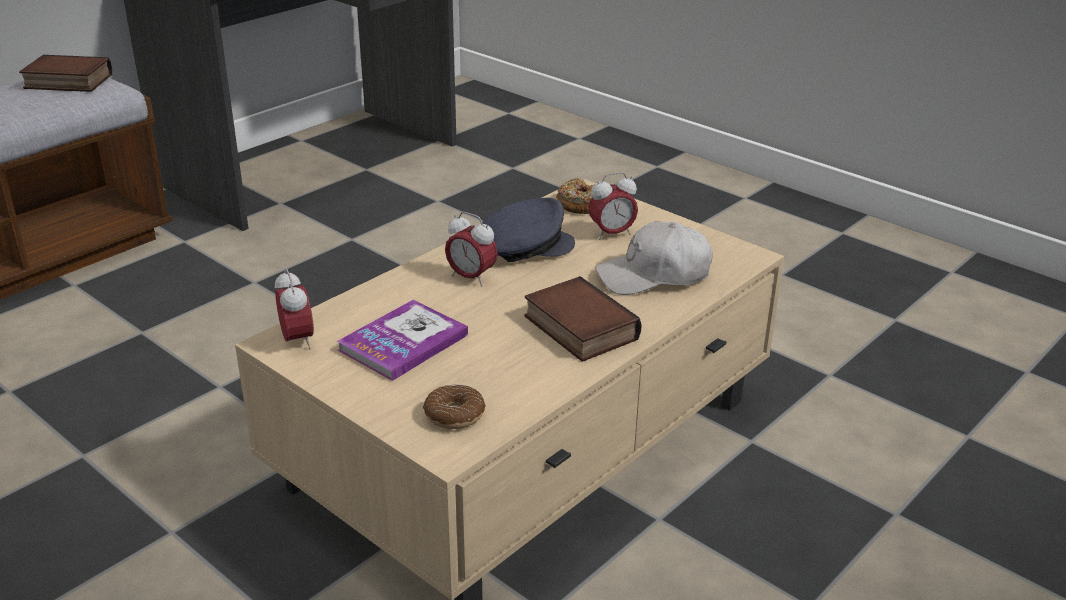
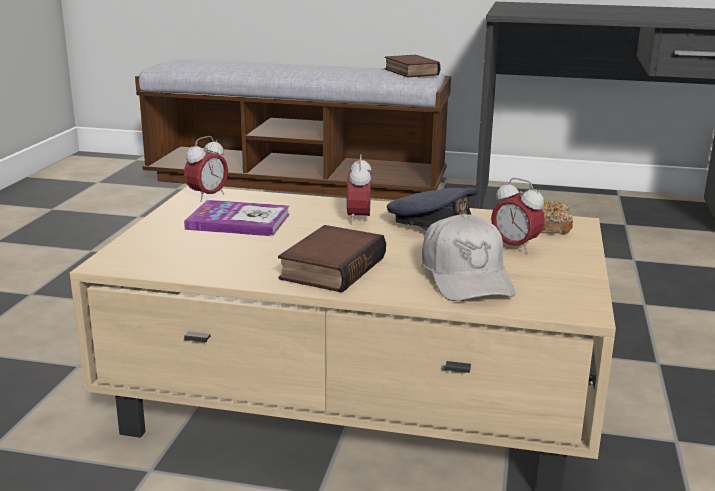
camera: 60 degrees right, 10 degrees down
donut [423,384,486,429] -> none
white cap [595,221,712,295] -> white cap turned 150 degrees counterclockwise [422,214,516,301]

